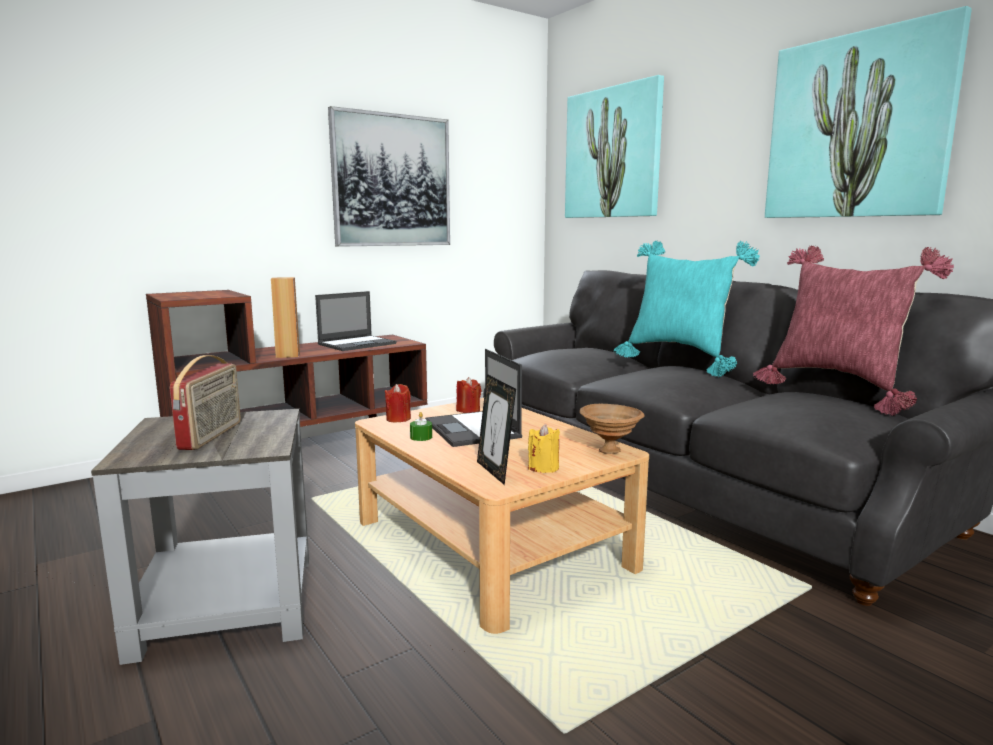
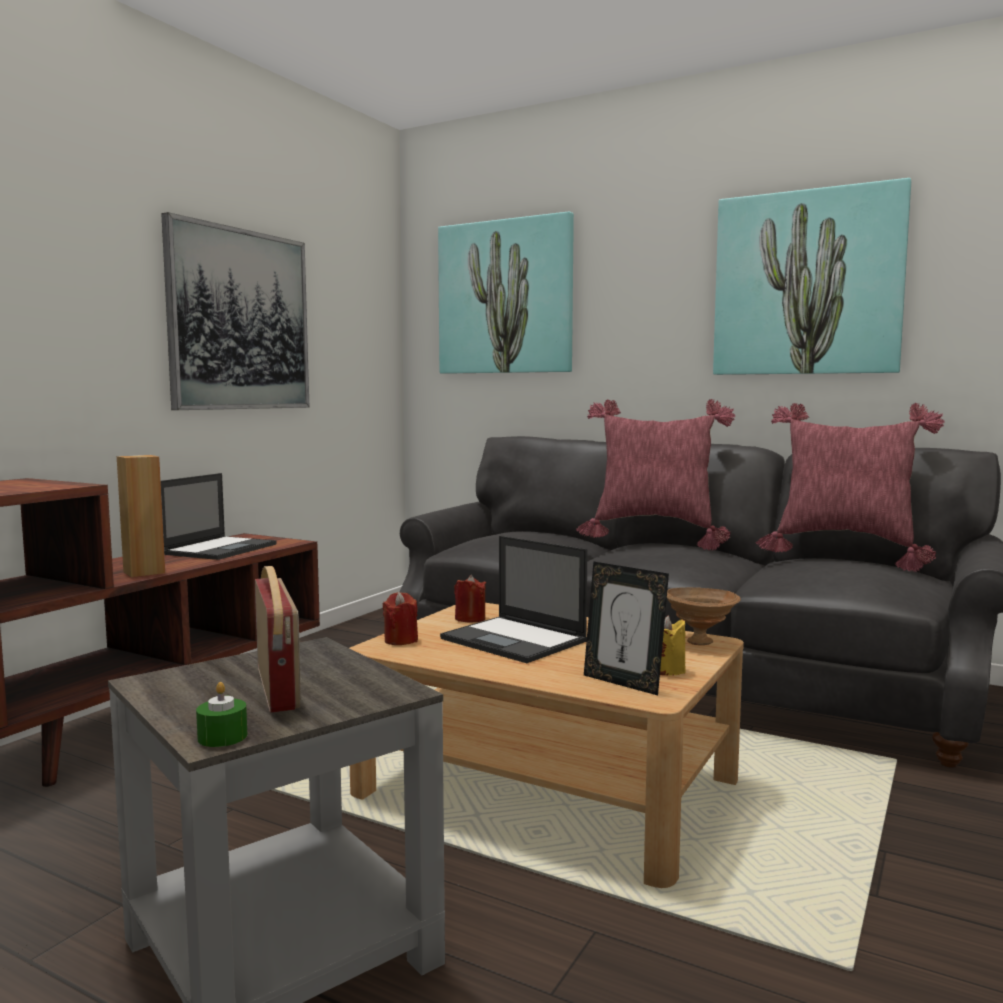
camera: 25 degrees left, 5 degrees down
green candle [410,412,432,441] -> green candle moved to [196,682,247,747]
turquoise pillow [614,241,760,377] -> red pillow [576,399,735,551]

